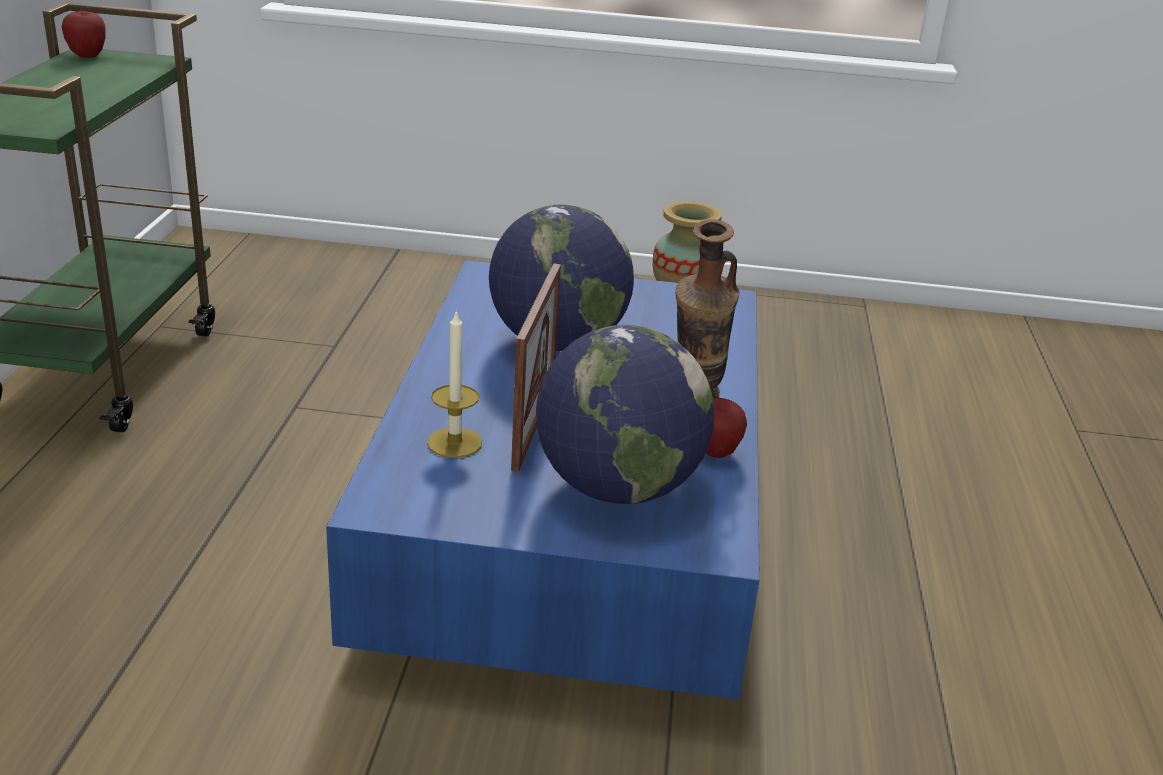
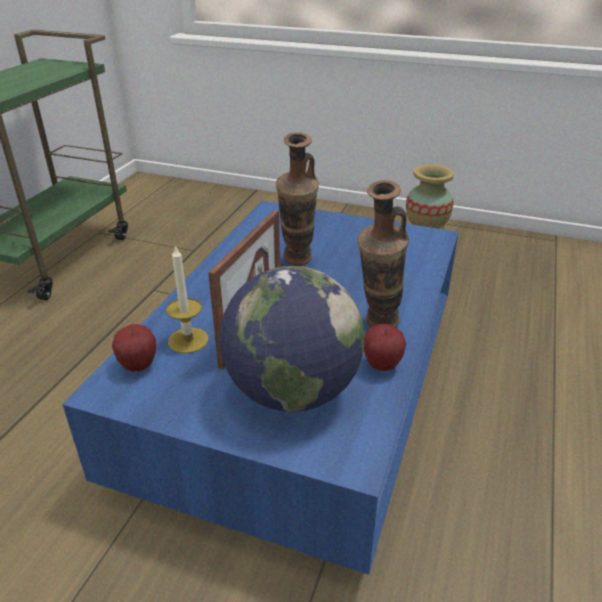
camera: 15 degrees right, 5 degrees up
apple [62,9,106,58] -> apple moved to [112,324,156,371]
globe [489,205,634,351] -> vase [276,132,319,266]

